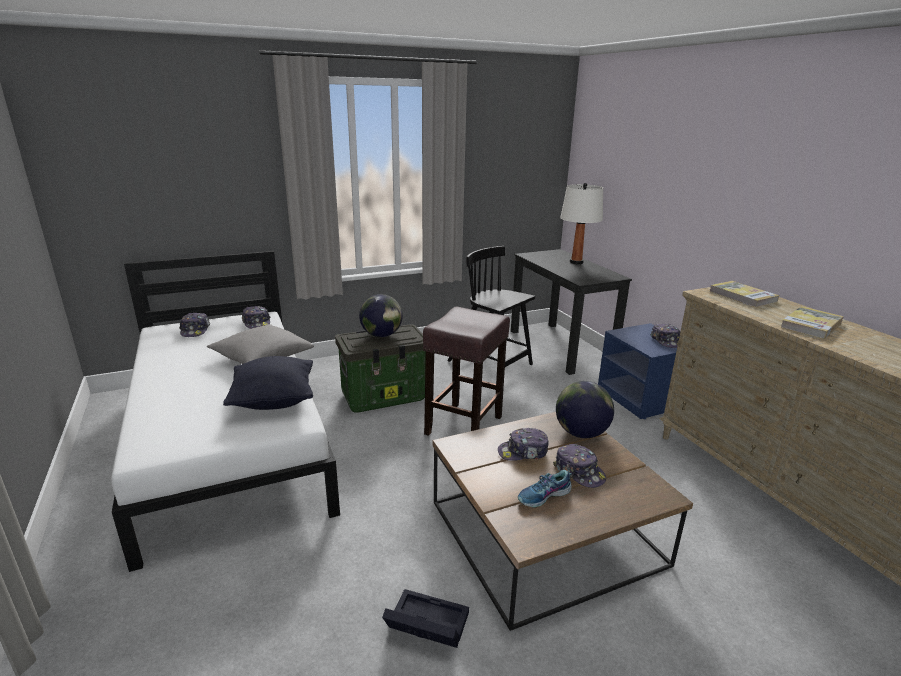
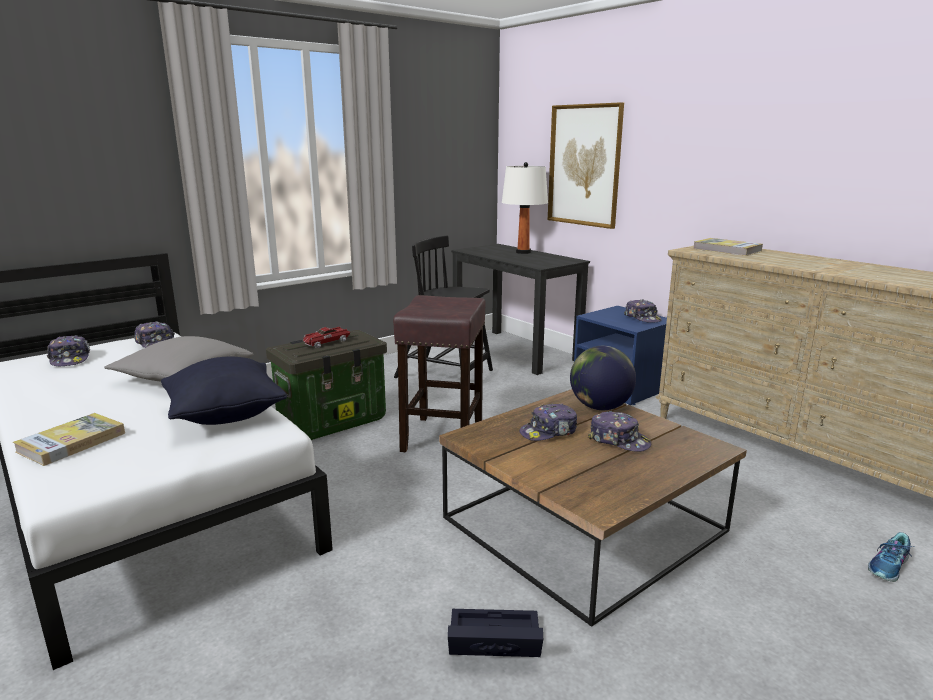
camera: 15 degrees left, 5 degrees down
globe [359,294,403,337] -> toy car [303,326,351,348]
shoe [518,470,572,508] -> shoe moved to [868,532,914,582]
book [780,306,844,339] -> book moved to [13,413,125,466]
none -> picture [548,102,624,229]

